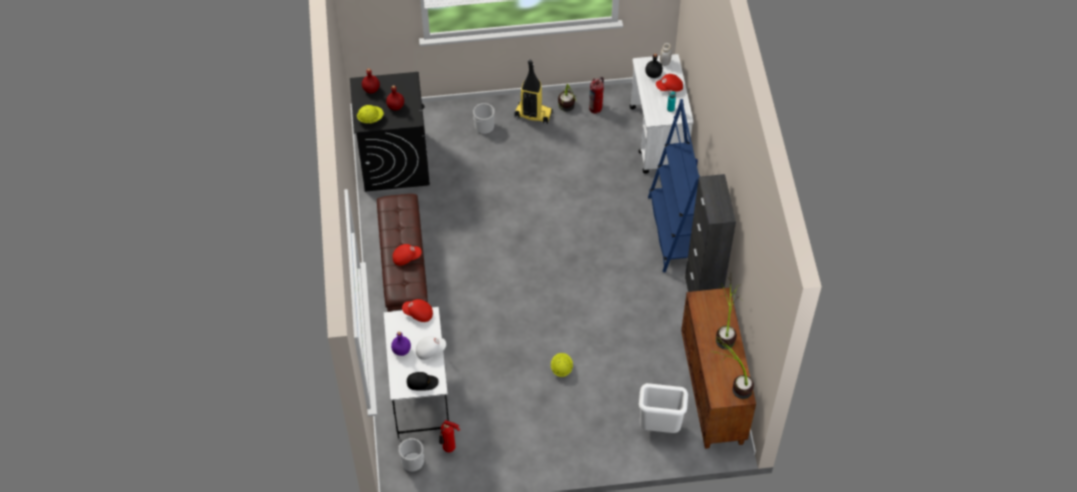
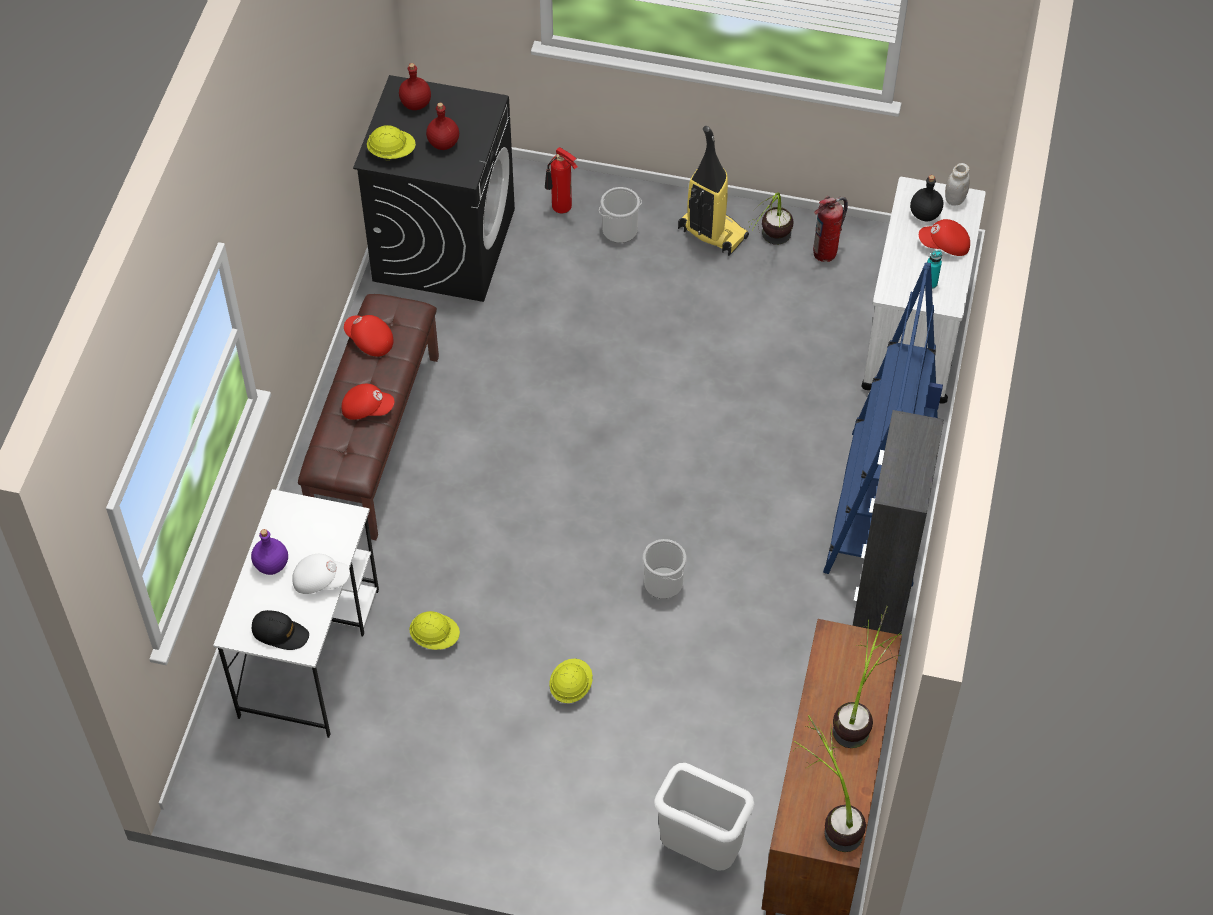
camera: 20 degrees right, 0 degrees up
bucket [398,438,424,472] -> bucket moved to [643,539,686,599]
red cap [402,299,433,322] -> red cap moved to [344,315,393,357]
fire extinguisher [439,420,460,452] -> fire extinguisher moved to [545,147,578,214]
none -> yellow hard hat [409,611,460,650]

